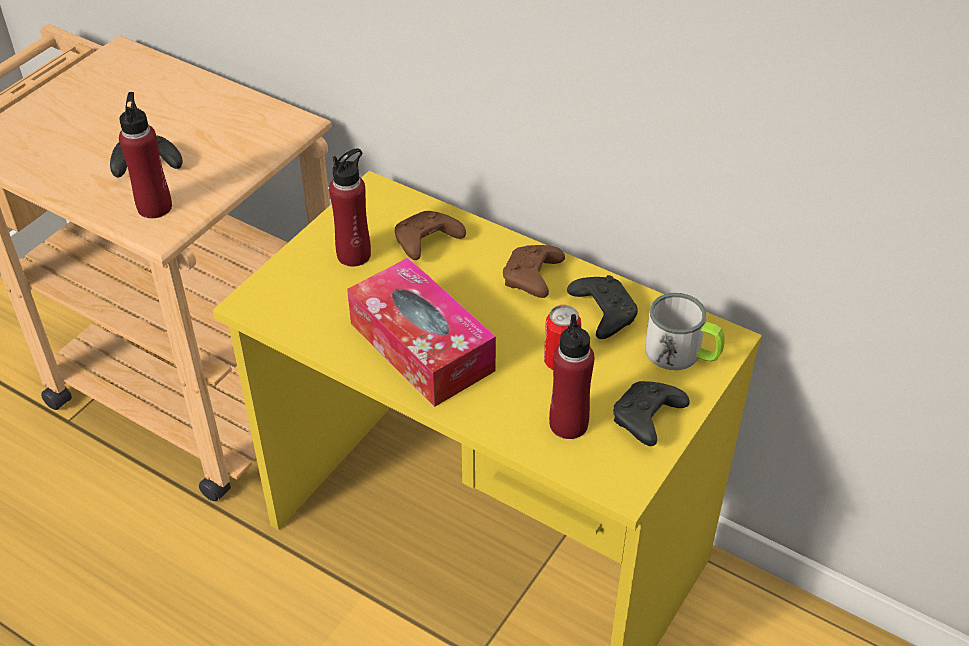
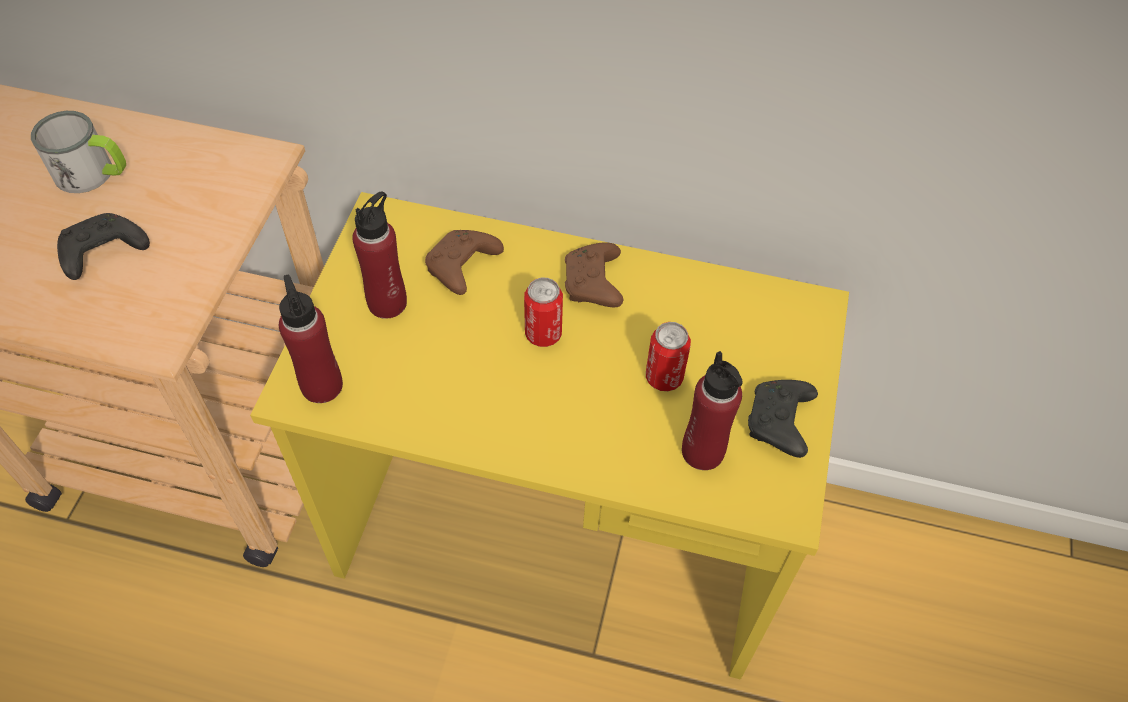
camera: 20 degrees left, 10 degrees up
red bottle [119,92,172,218] -> red bottle moved to [279,274,343,403]
tissue box [347,258,496,407] -> none
black game controller [567,275,638,339] -> none
mug [645,293,725,370] -> mug moved to [31,111,126,193]
none -> can [524,278,563,347]

